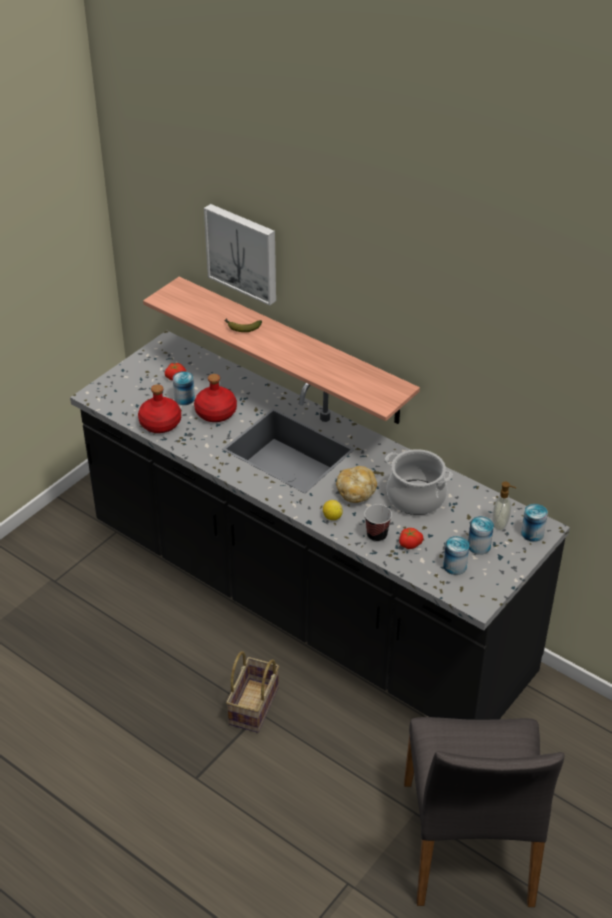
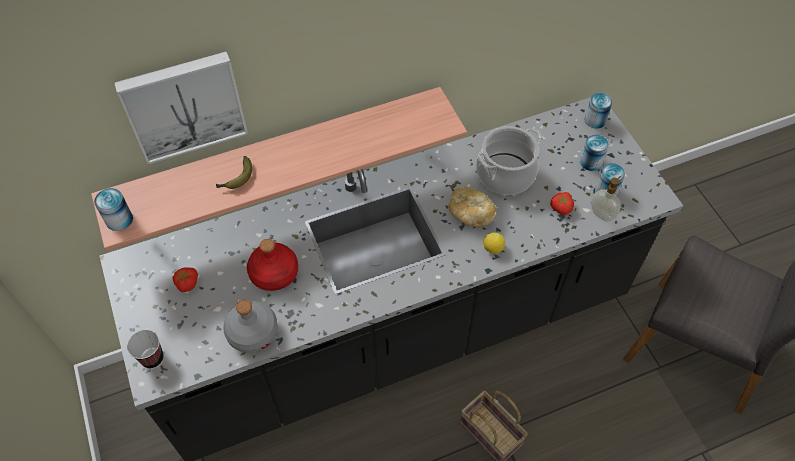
camera: 60 degrees left, 15 degrees up
red bottle [138,384,181,433] -> grey bottle [223,300,278,353]
can [173,371,195,405] -> can moved to [94,188,133,231]
cup [364,504,392,542] -> cup moved to [127,330,164,368]
soap dispenser [493,482,516,531] -> soap dispenser moved to [591,176,622,222]

